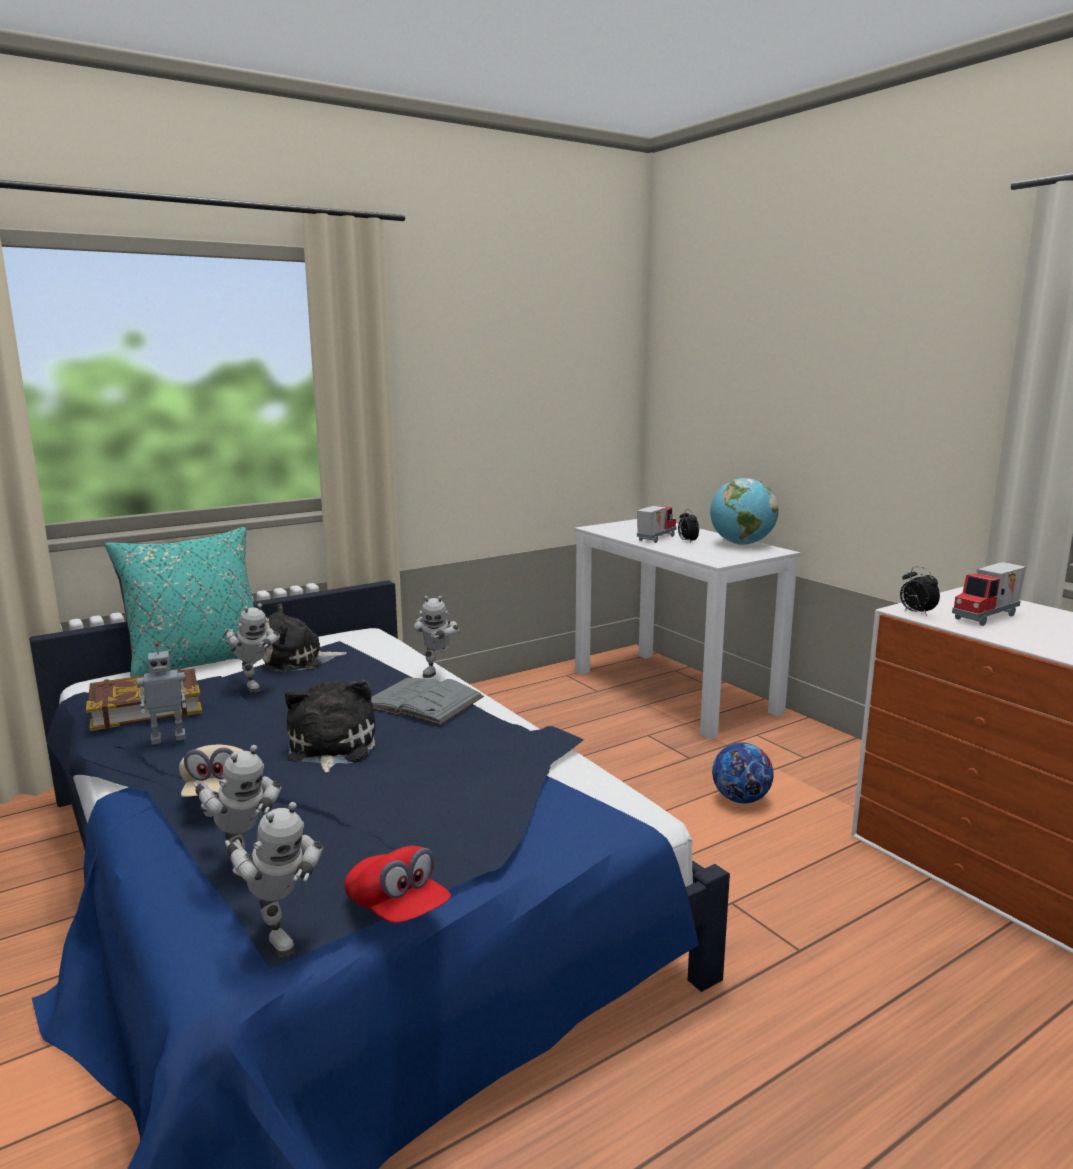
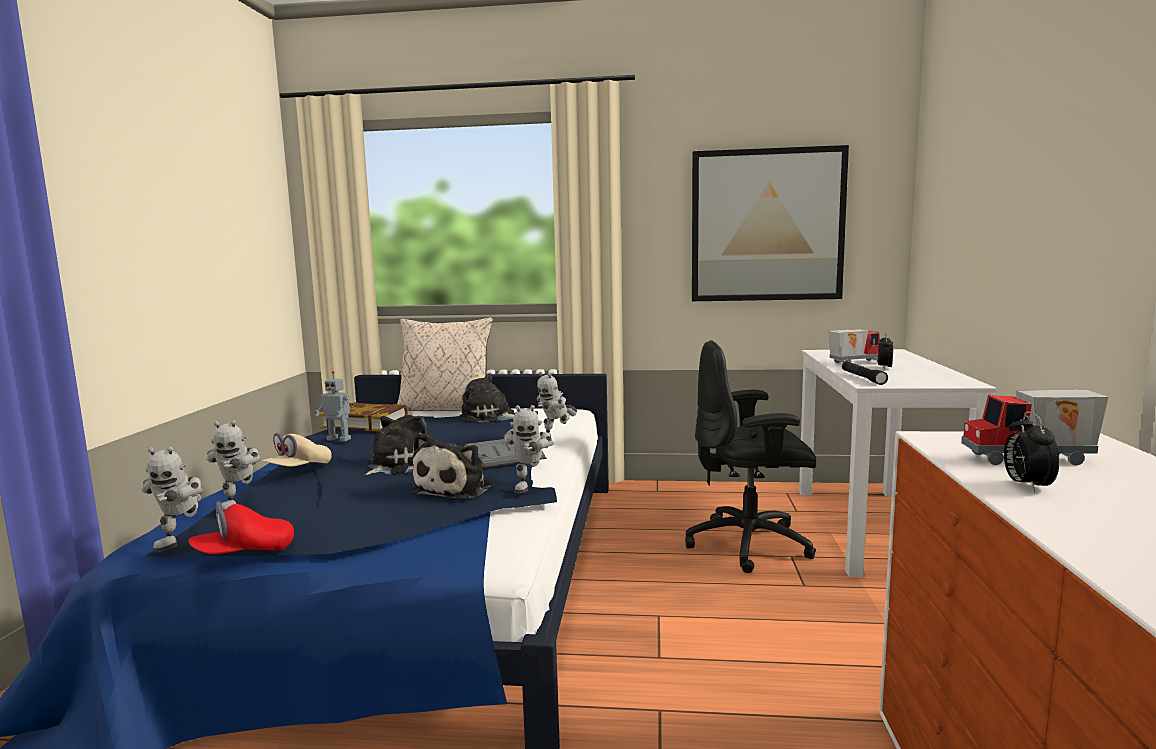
camera: 40 degrees right, 5 degrees down
turquoise pillow [105,527,254,677] -> beige pillow [397,317,493,411]
toy robot [225,603,280,693] -> toy robot moved to [504,405,554,494]
red cap [345,846,451,923] -> red cap turned 60 degrees clockwise [188,501,294,554]
globe [710,478,778,545] -> none
football [712,743,774,803] -> none
alarm clock [900,566,940,616] -> alarm clock moved to [1004,411,1059,493]
none -> plush toy [410,433,492,500]
none -> black office chair [685,340,816,573]
none -> picture [692,145,849,301]
none -> black flashlight [842,362,888,385]

